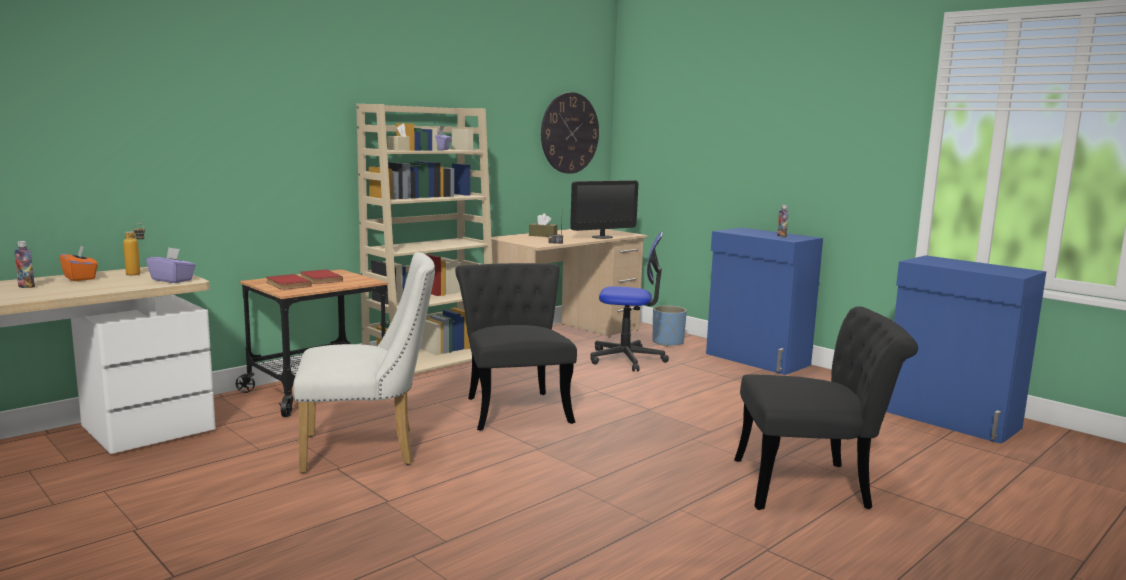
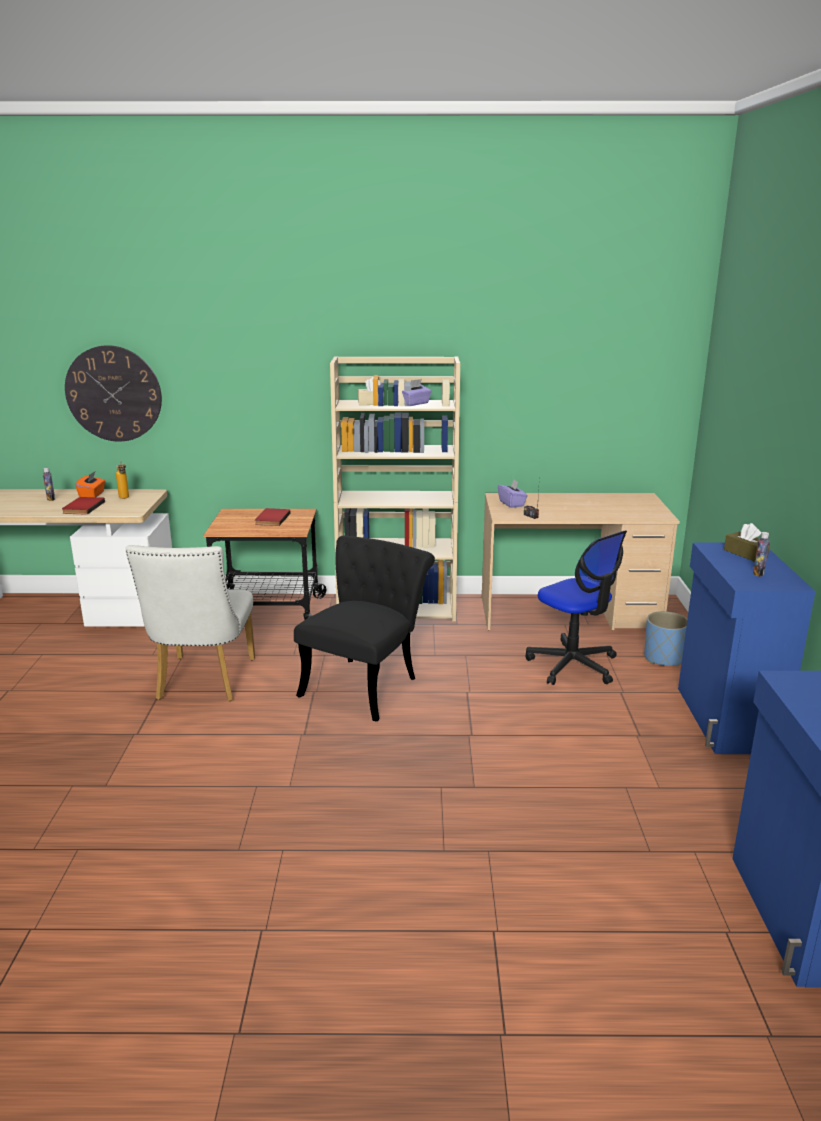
camera: 45 degrees right, 10 degrees up
purple tissue box [146,248,196,283] -> purple tissue box moved to [498,479,528,508]
red book [266,274,312,290] -> red book moved to [62,497,105,515]
white chair [293,252,435,474] -> white chair turned 60 degrees clockwise [126,545,255,701]
brown tissue box [529,214,557,237] -> brown tissue box moved to [724,523,770,562]
wall clock [541,92,599,174] -> wall clock moved to [65,345,162,442]
monitor [570,180,638,239] -> none
black chair [734,306,918,510] -> none

